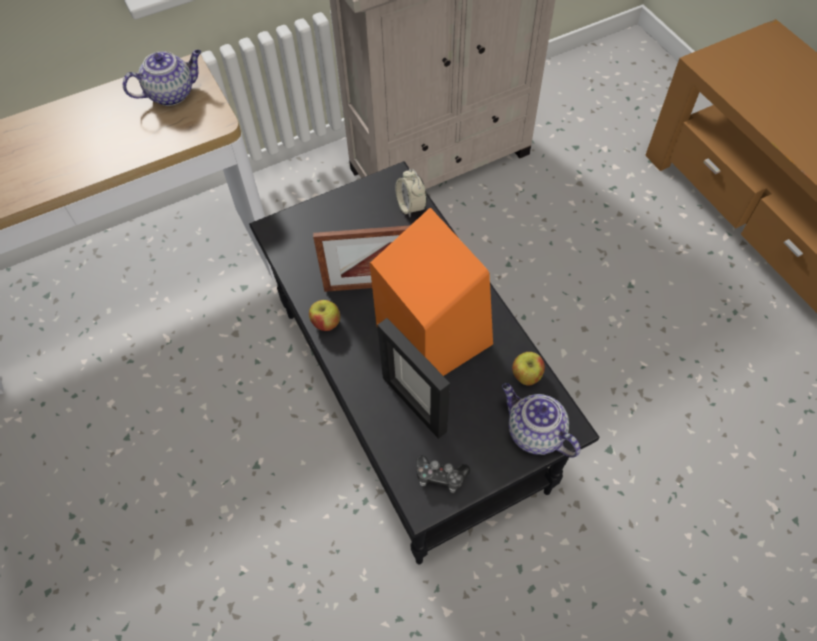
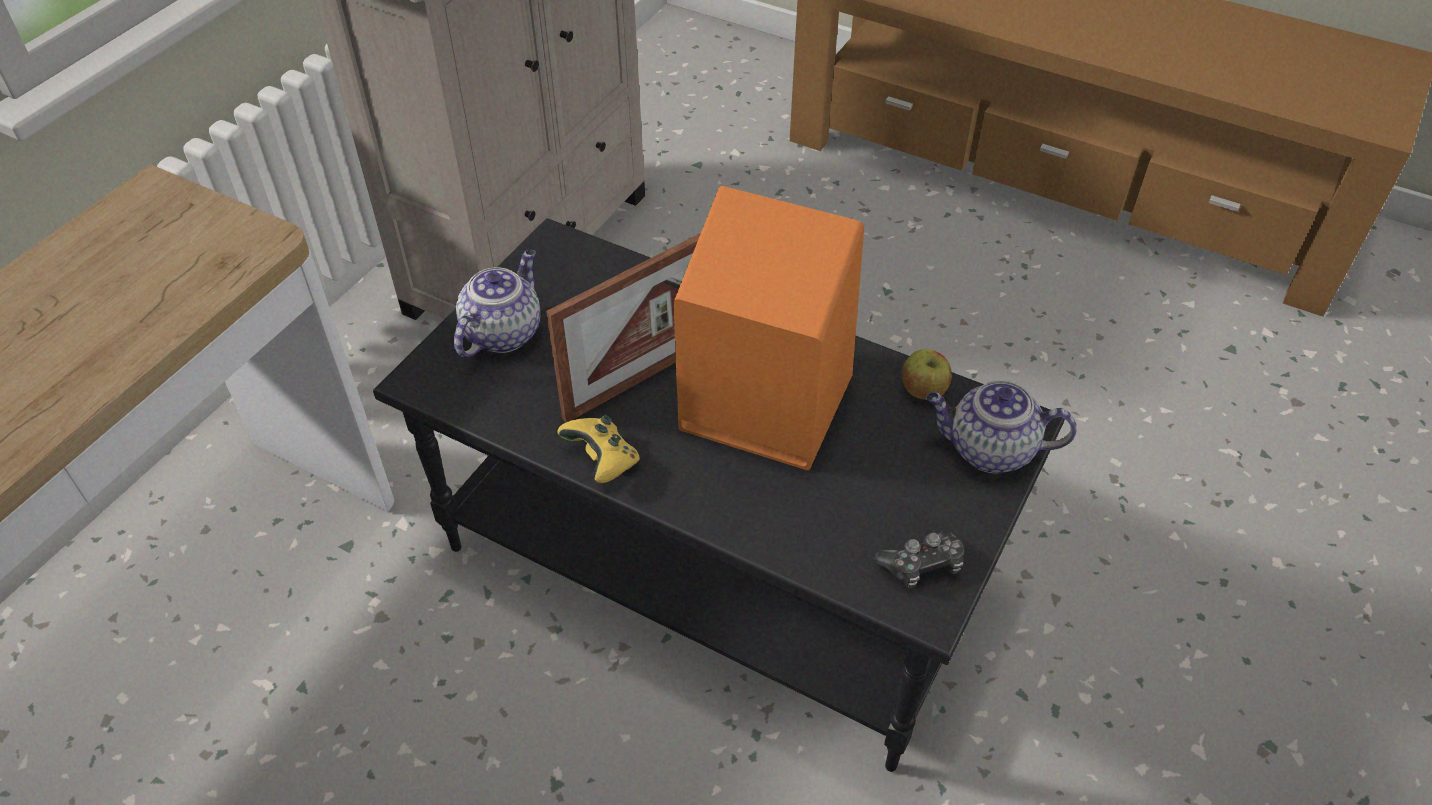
camera: 35 degrees left, 10 degrees down
teapot [123,50,201,106] -> teapot moved to [454,249,541,357]
apple [309,300,340,331] -> yellow game controller [558,415,640,483]
picture frame [377,318,450,439] -> none
alarm clock [395,169,427,217] -> none

